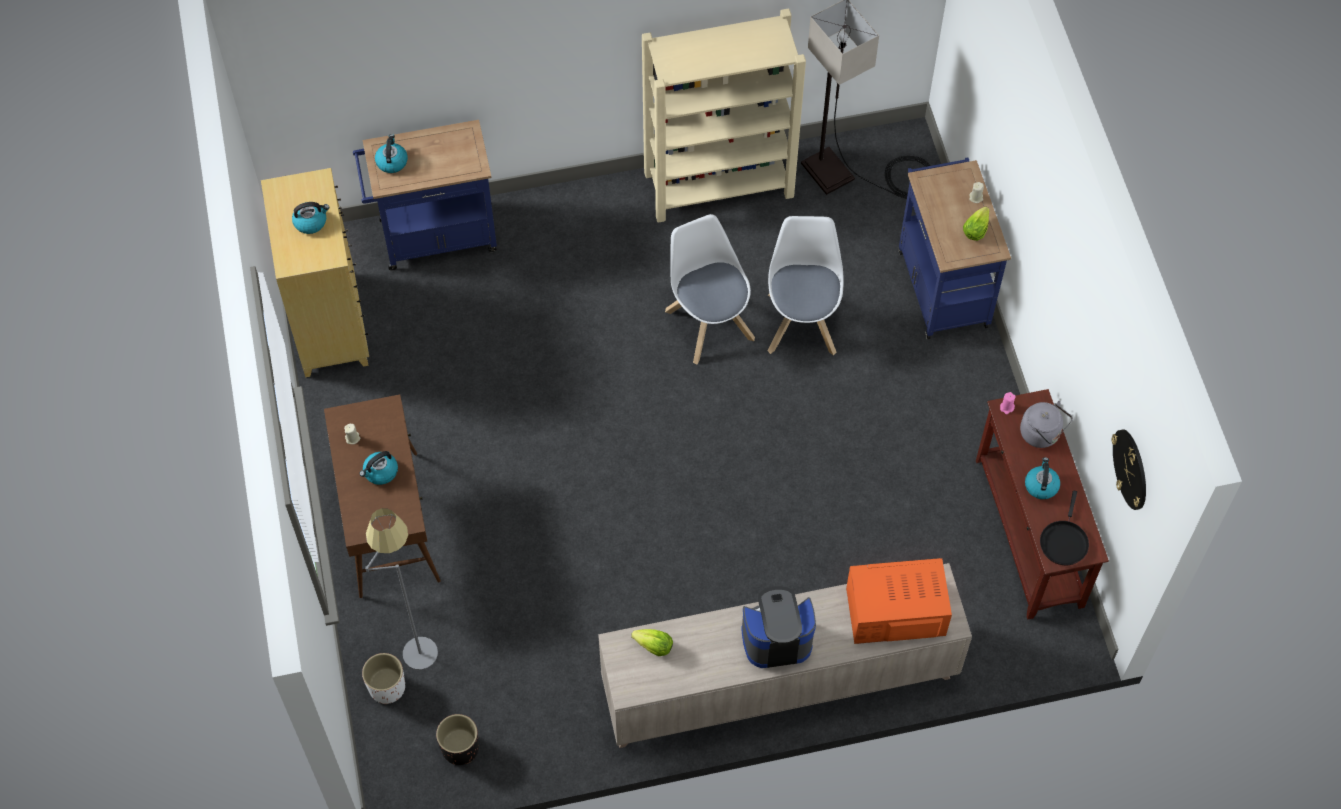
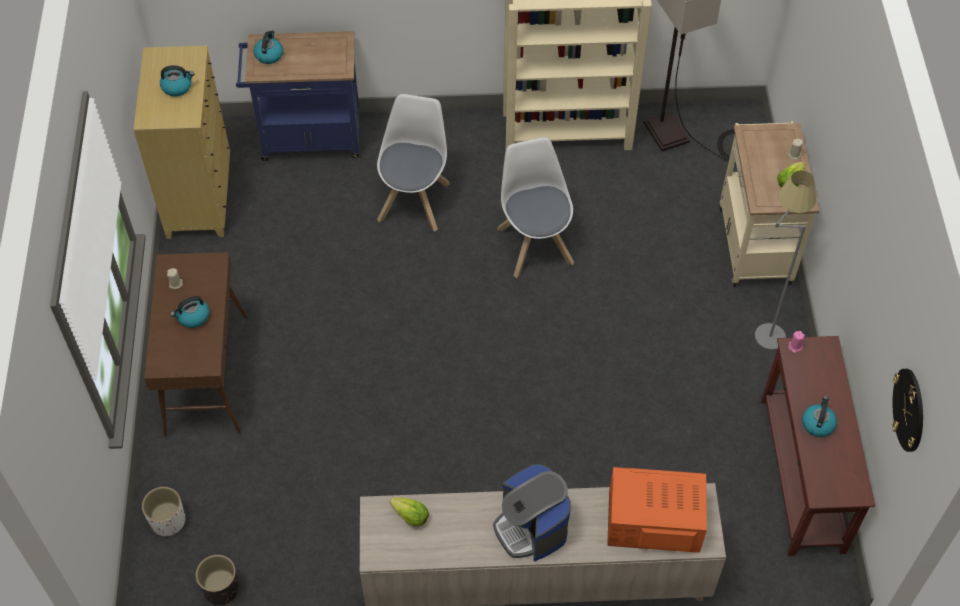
camera: 10 degrees right, 5 degrees down
grey floor lamp [365,508,438,670] -> grey floor lamp moved to [755,170,816,350]
coffee machine [741,586,816,668] -> coffee machine turned 120 degrees counterclockwise [493,464,571,561]
chair [767,216,844,356] -> chair moved to [377,94,450,232]
blue cart [898,158,1011,339] -> beige cart [719,121,820,287]
grey kettle [1020,401,1073,448] -> none
black frying pan [1040,490,1089,565] -> none

